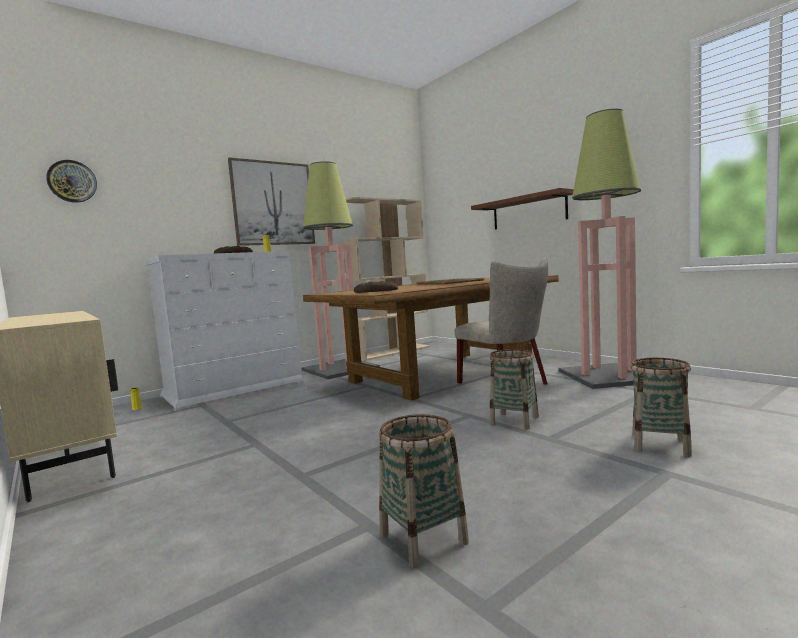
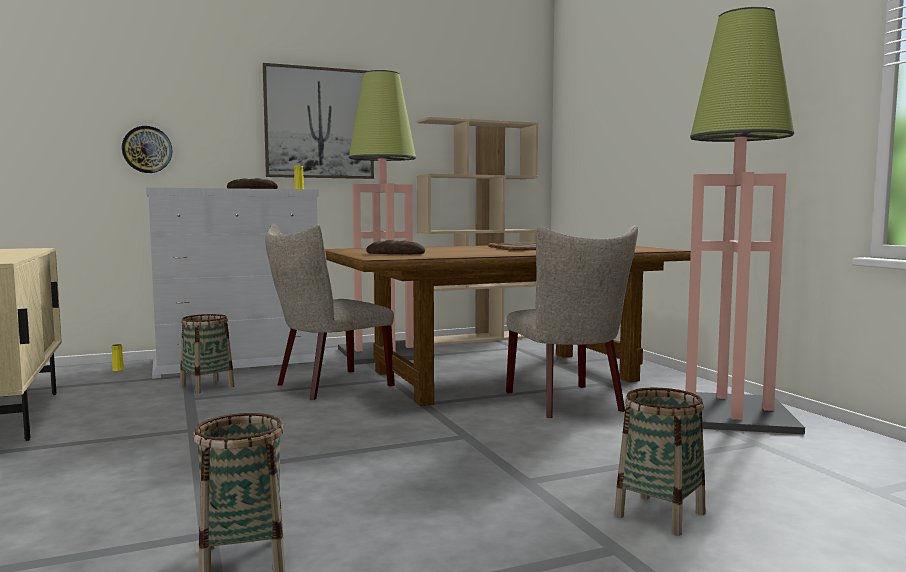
camera: 15 degrees right, 0 degrees up
wall clock [46,160,97,203] -> wall clock moved to [122,126,173,173]
brown shelf [471,188,574,229] -> none
basket [490,349,539,430] -> basket moved to [180,314,235,394]
none -> beige chair [265,223,395,400]

